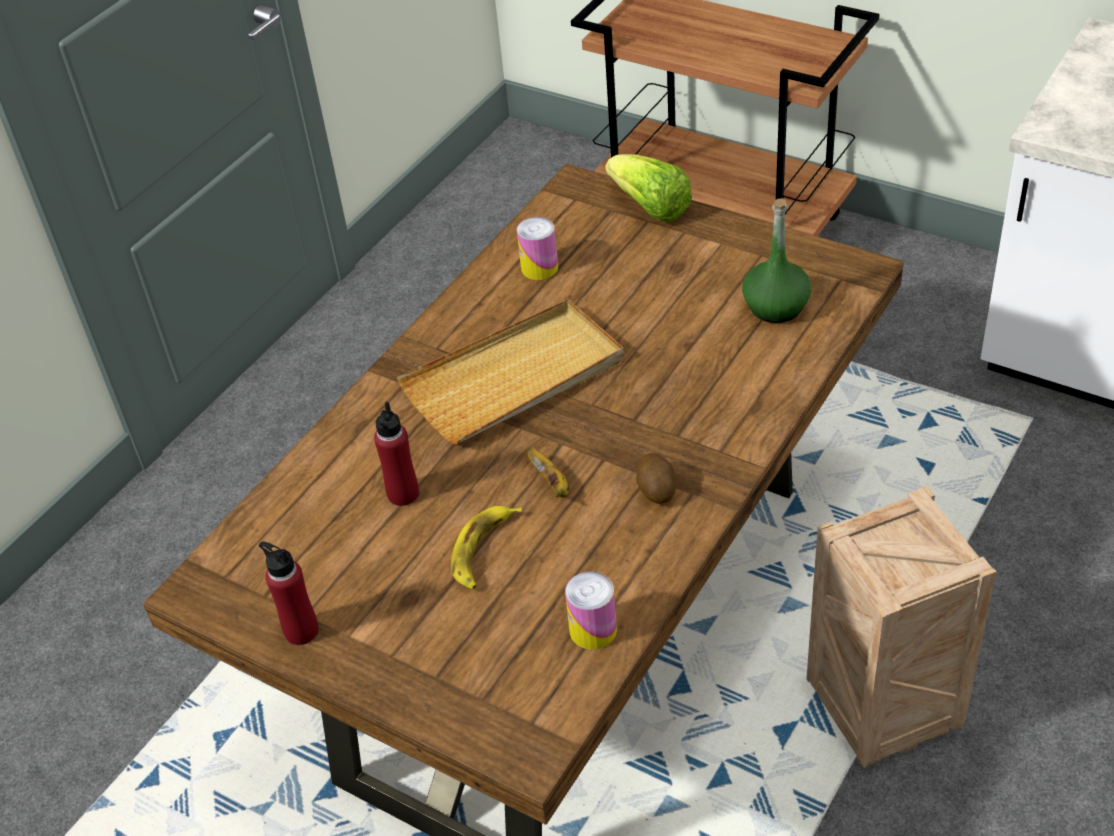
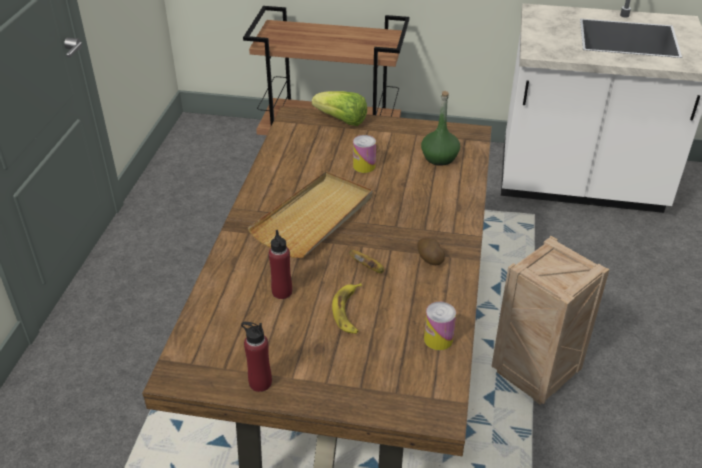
camera: 25 degrees left, 5 degrees down
can [517,217,558,280] -> can moved to [353,135,376,173]

